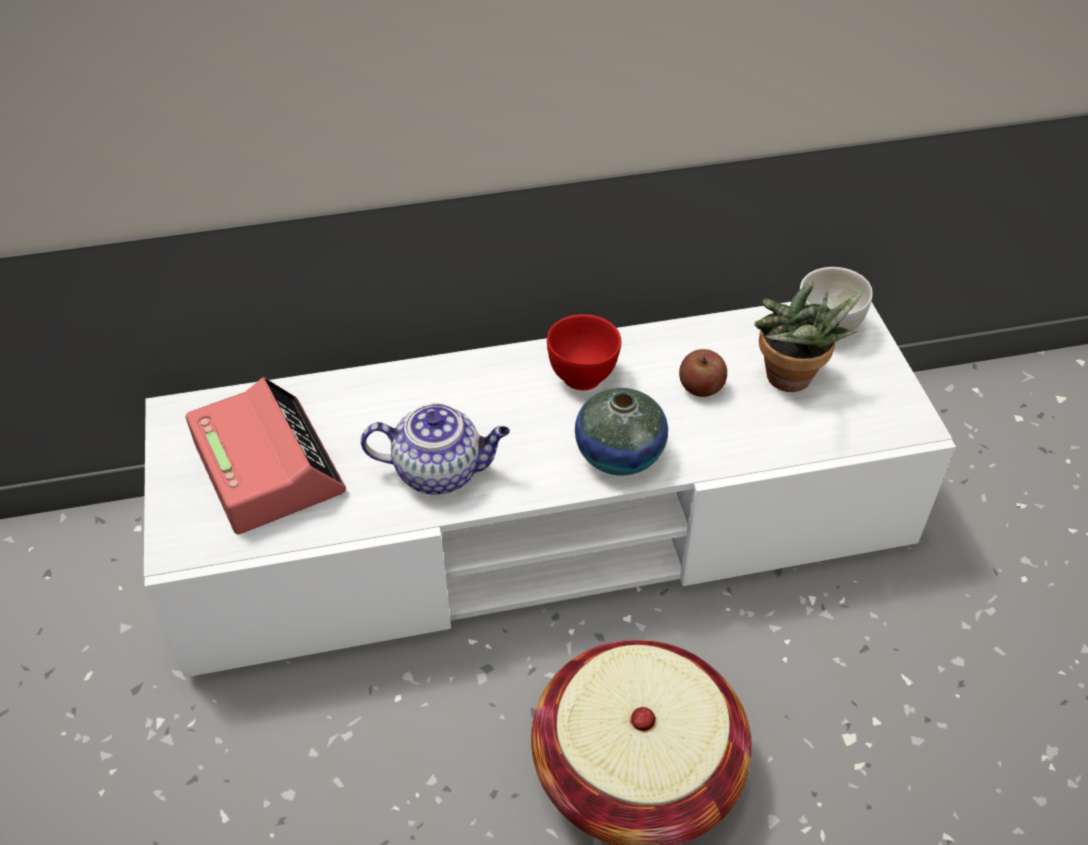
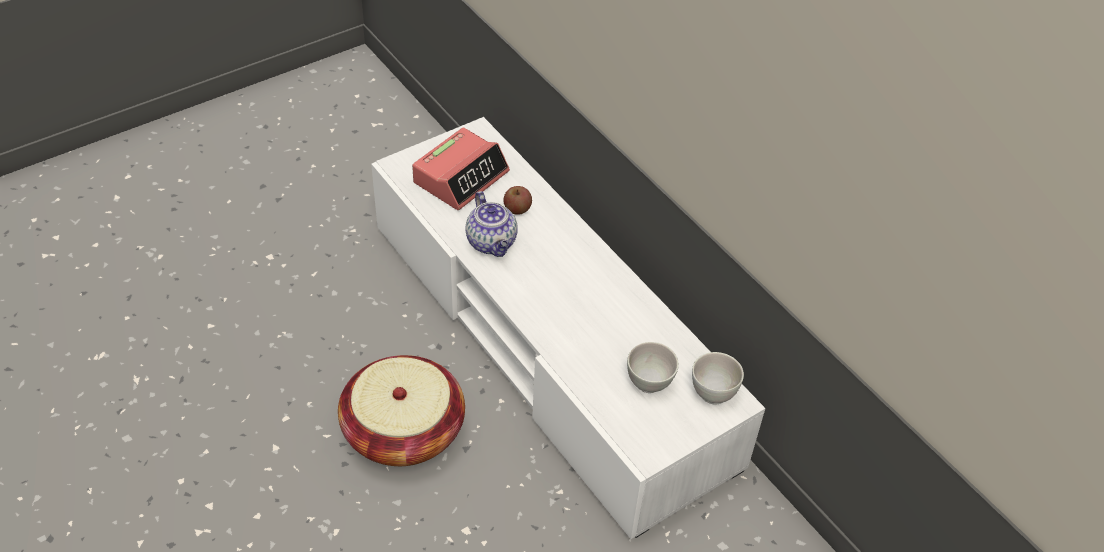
camera: 65 degrees right, 0 degrees up
red bowl [547,314,621,390] -> none
vase [575,388,668,475] -> none
apple [679,349,727,397] -> apple moved to [504,186,532,215]
potted plant [754,282,864,392] -> white bowl [627,342,679,393]

